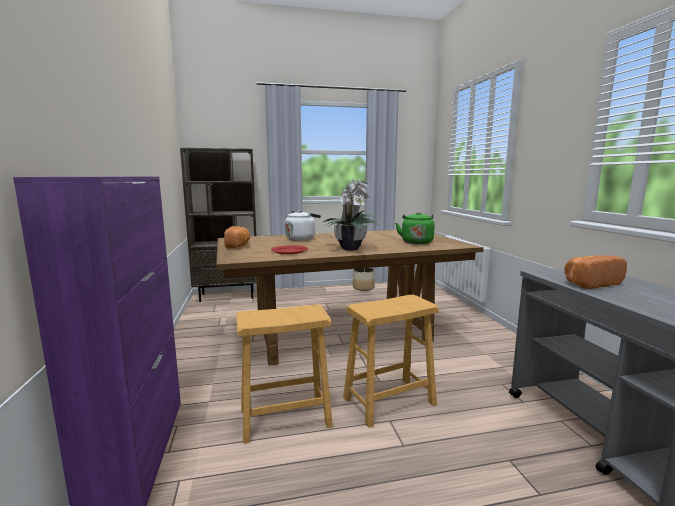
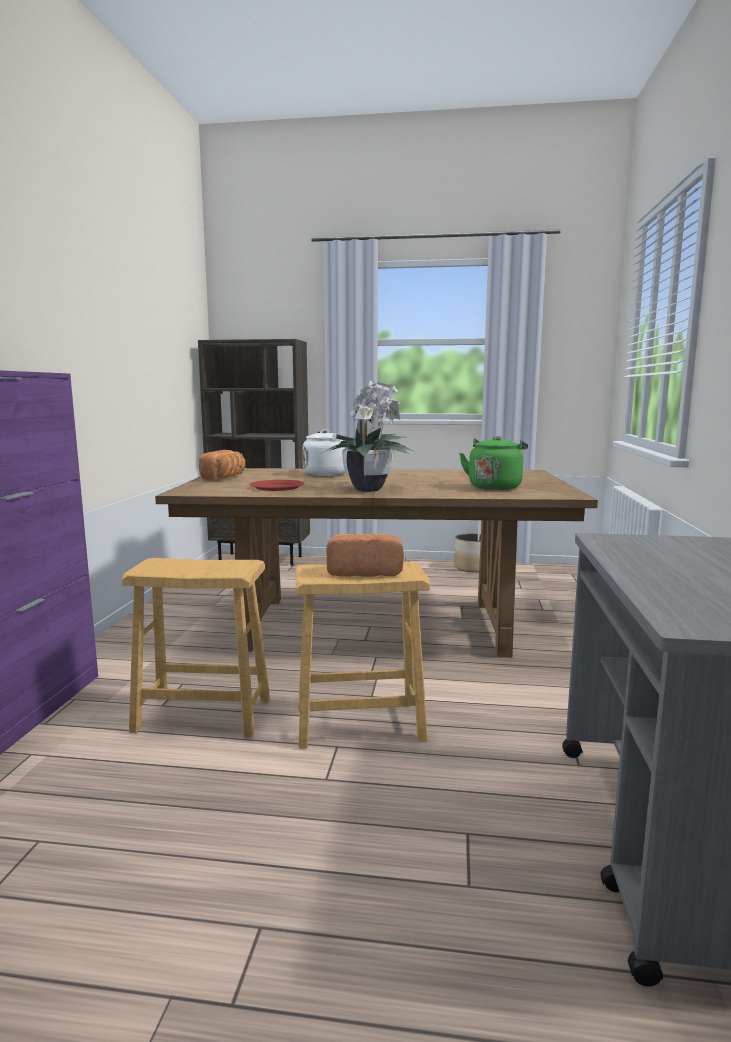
camera: 20 degrees right, 0 degrees up
bread [564,255,627,289] -> bread moved to [326,534,404,577]

